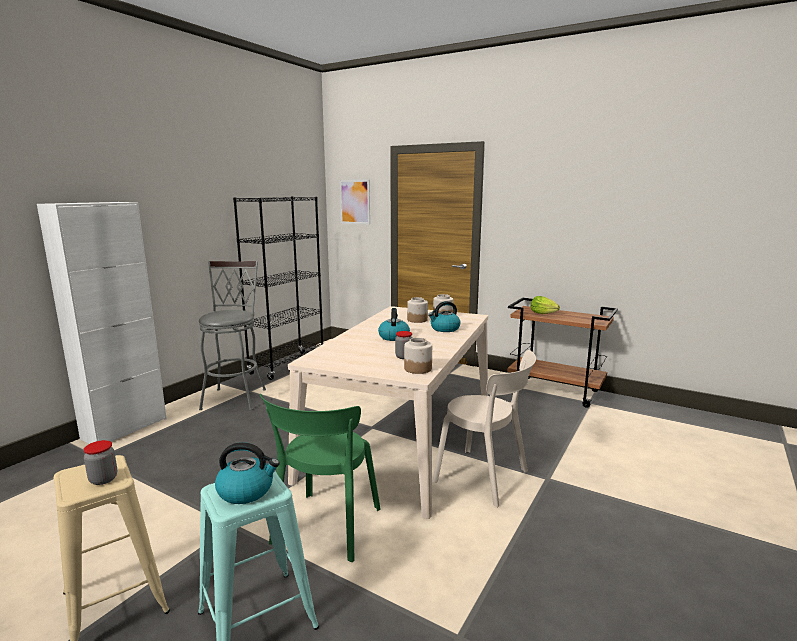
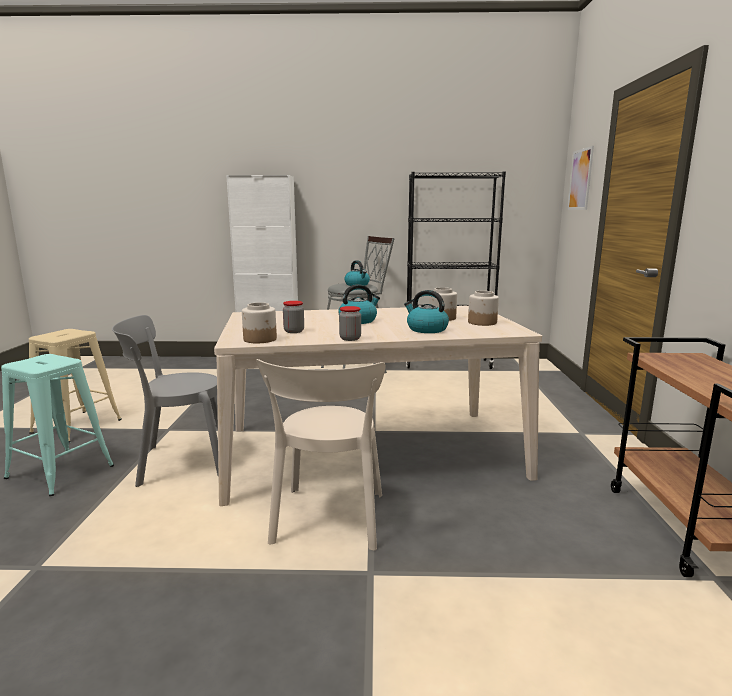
camera: 60 degrees right, 0 degrees up
jar [83,440,117,485] -> jar moved to [339,306,361,341]
kettle [215,442,280,504] -> kettle moved to [344,260,370,286]
green chair [260,394,380,562] -> grey chair [112,315,219,487]
lettuce [530,296,560,314] -> none

